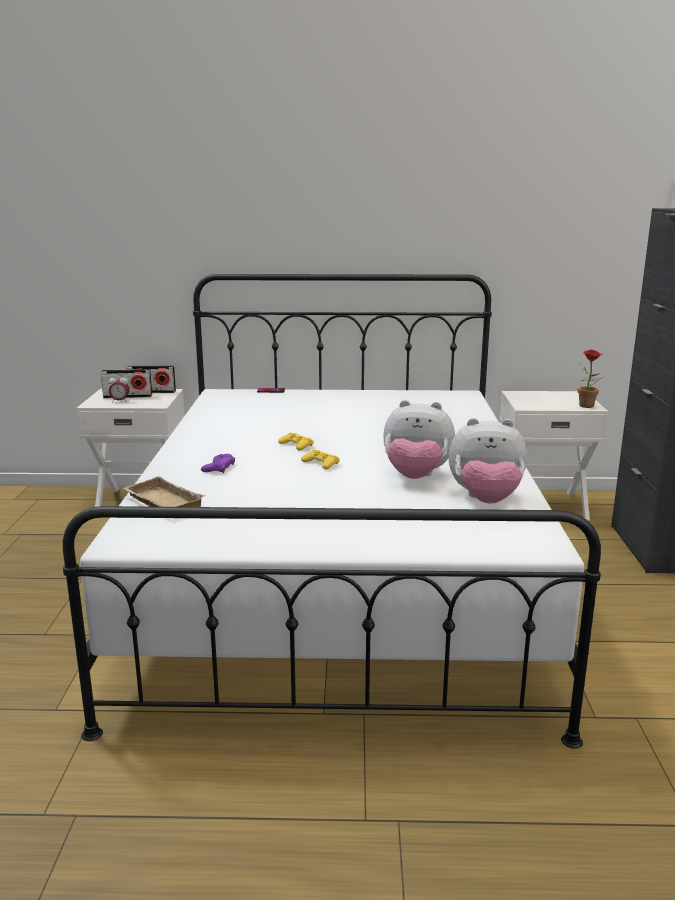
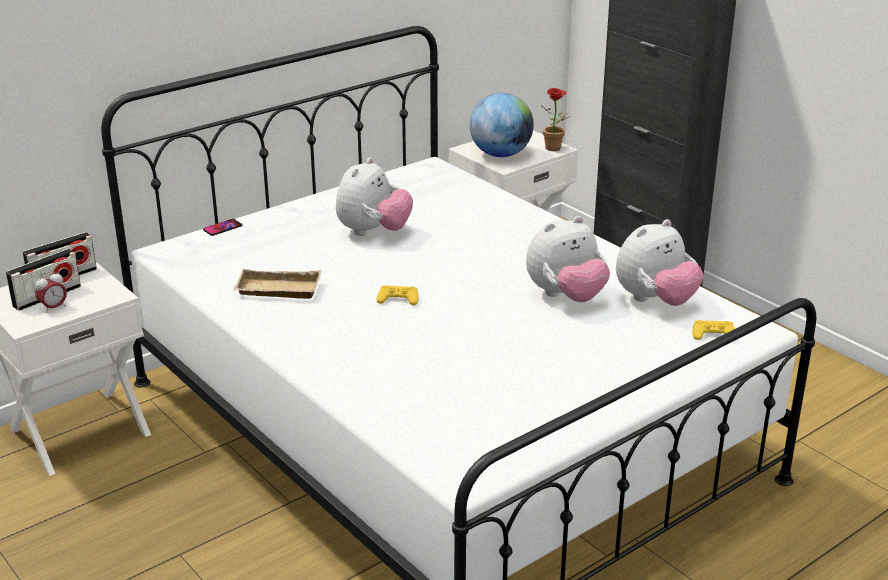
camera: 40 degrees left, 10 degrees up
beige tray [122,476,206,507] -> beige tray moved to [233,269,321,299]
purple game controller [201,454,235,473] -> none
yellow game controller [301,450,340,469] -> yellow game controller moved to [693,320,735,340]
none -> plush toy [336,157,413,236]
none -> globe [470,93,534,157]

